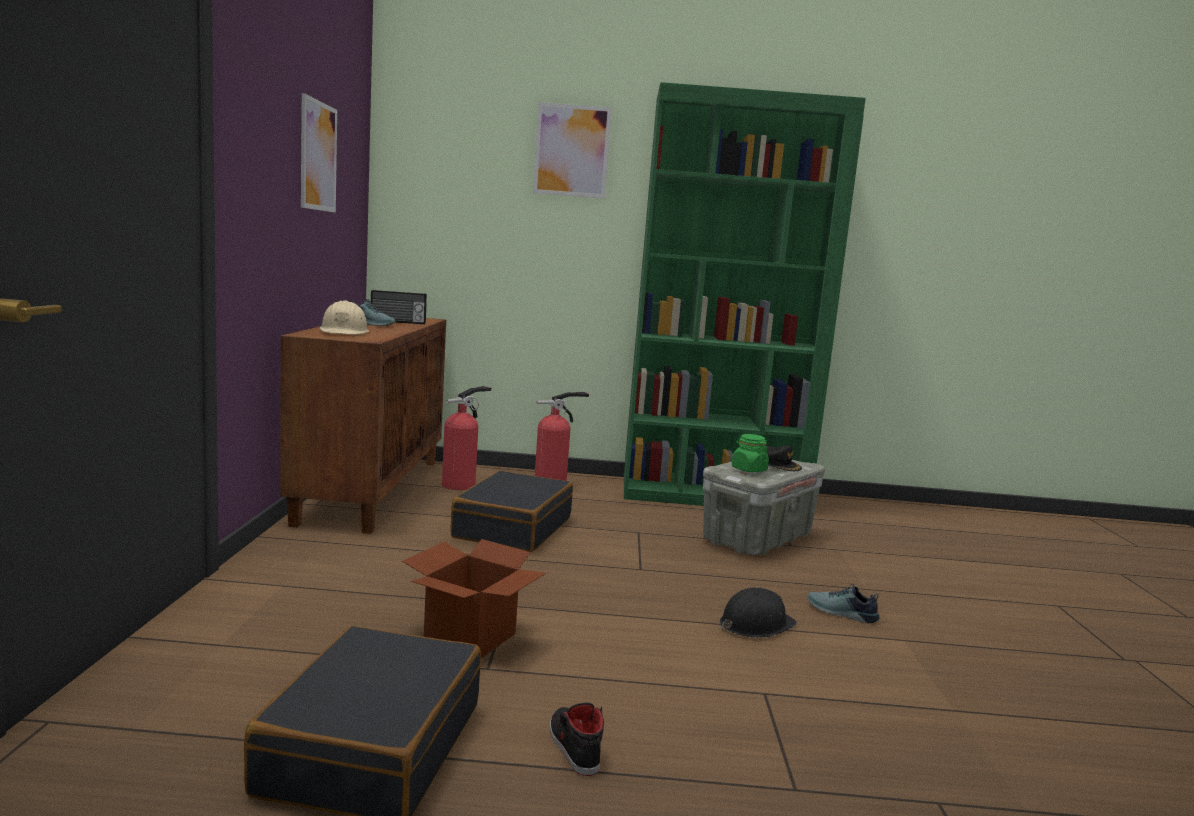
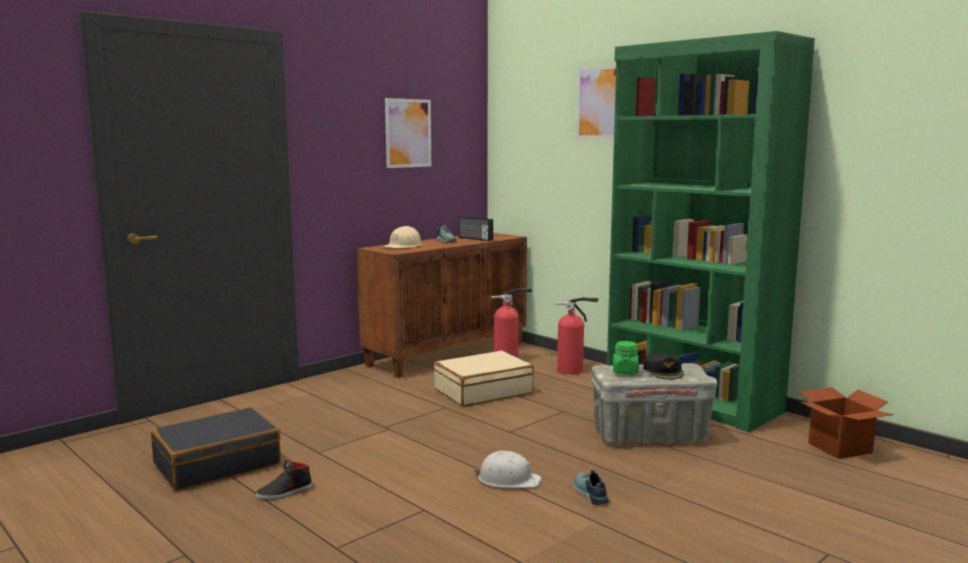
camera: 45 degrees right, 0 degrees up
cardboard box [402,539,546,658] -> cardboard box moved to [799,387,894,459]
black suitcase [451,471,573,552] -> beige suitcase [434,350,534,407]
black shoe [550,702,604,776] -> black shoe turned 150 degrees counterclockwise [256,461,312,500]
black hard hat [720,588,797,638] -> white hard hat [474,451,541,488]

